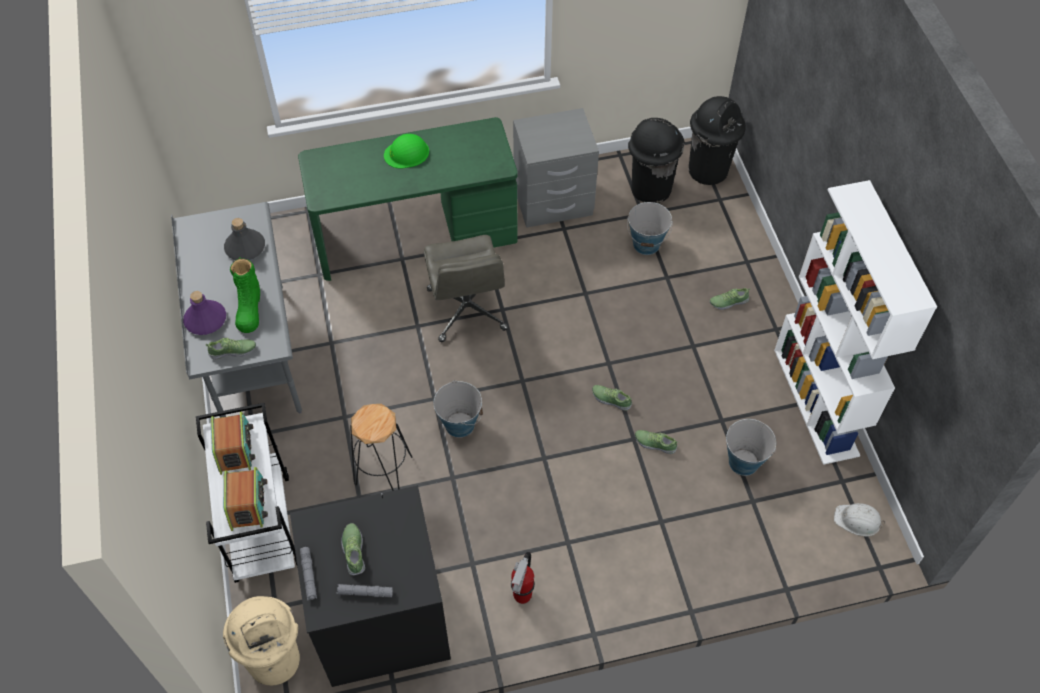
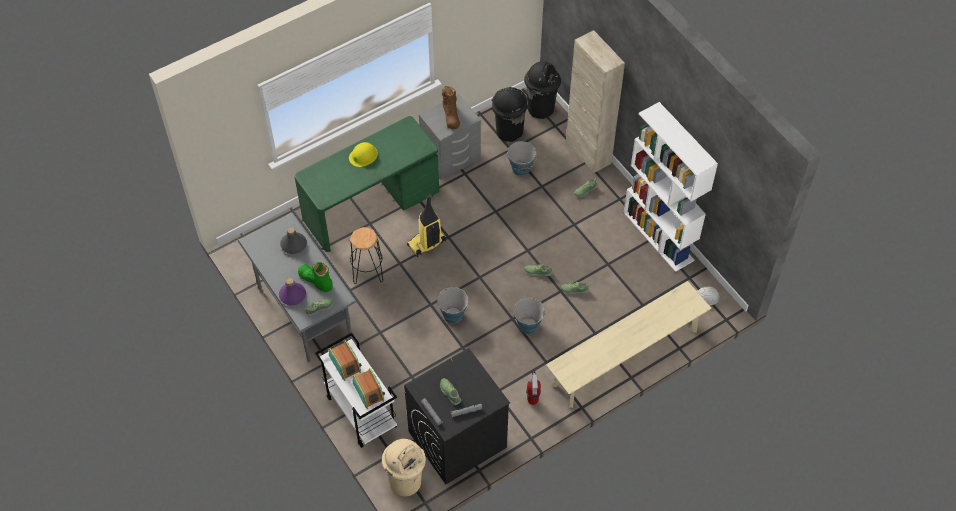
camera: 20 degrees left, 0 degrees up
green boot [230,257,260,333] -> green boot turned 150 degrees clockwise [298,262,333,292]
black stool [350,404,413,491] -> black stool moved to [350,227,383,284]
green hard hat [384,134,429,169] -> yellow hard hat [349,142,378,167]
grey office chair [424,235,508,342] -> vacuum cleaner [407,194,446,257]
bucket [726,419,776,476] -> bucket moved to [514,298,545,334]
none -> brown boot [442,86,460,129]
none -> beige bench [546,281,712,408]
none -> beige cabinet [566,30,625,173]

